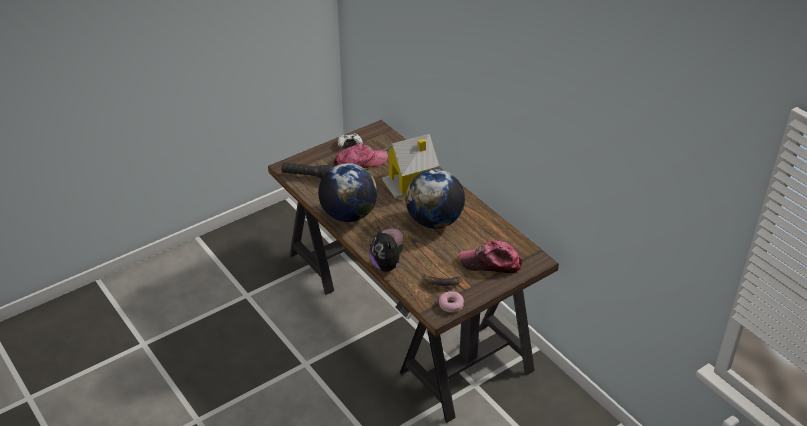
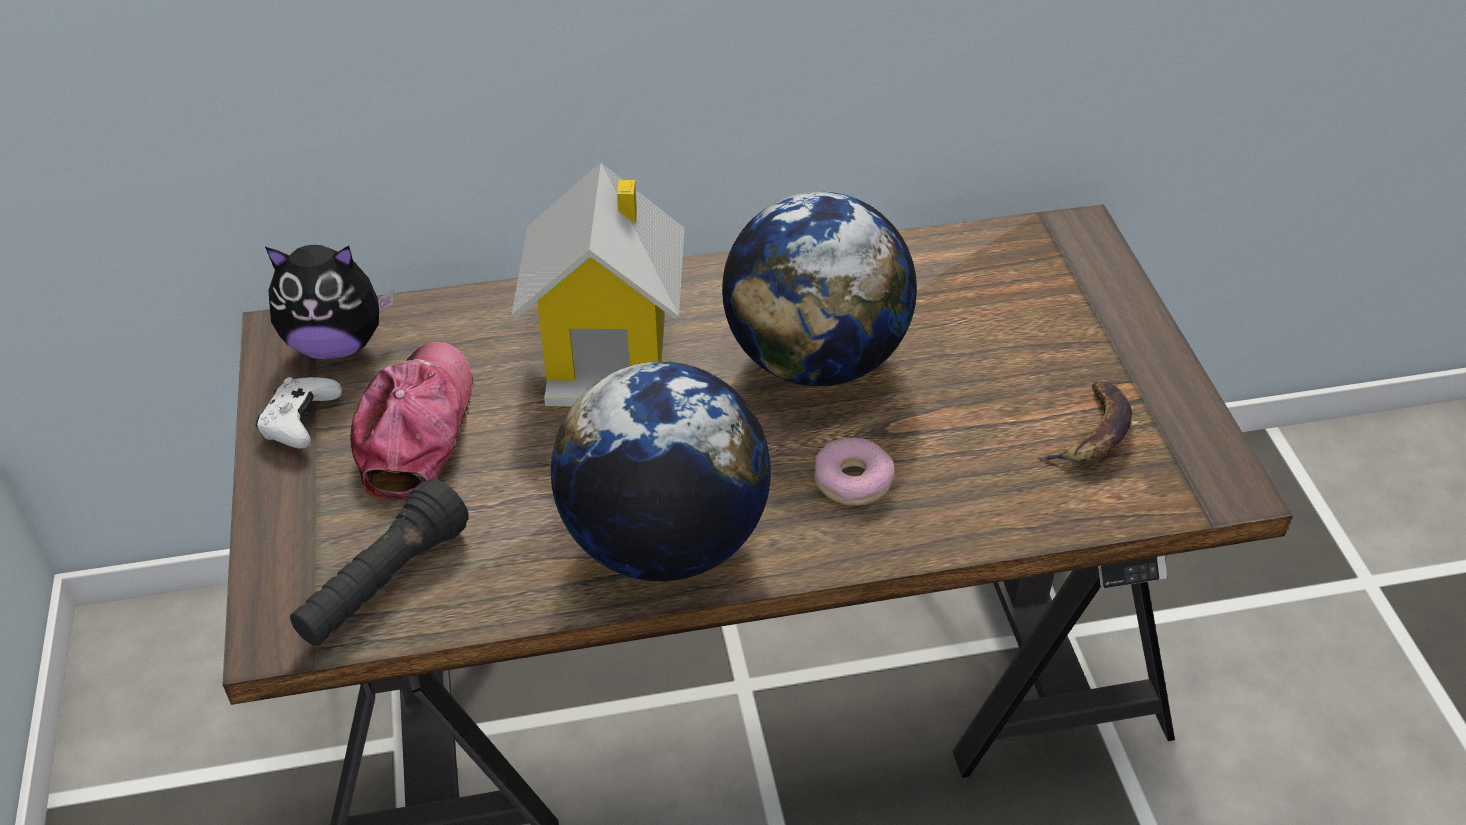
camera: 65 degrees left, 5 degrees up
plush toy [369,226,403,272] -> plush toy moved to [265,245,393,360]
donut [439,291,464,313] -> none
cap [460,240,522,273] -> none

